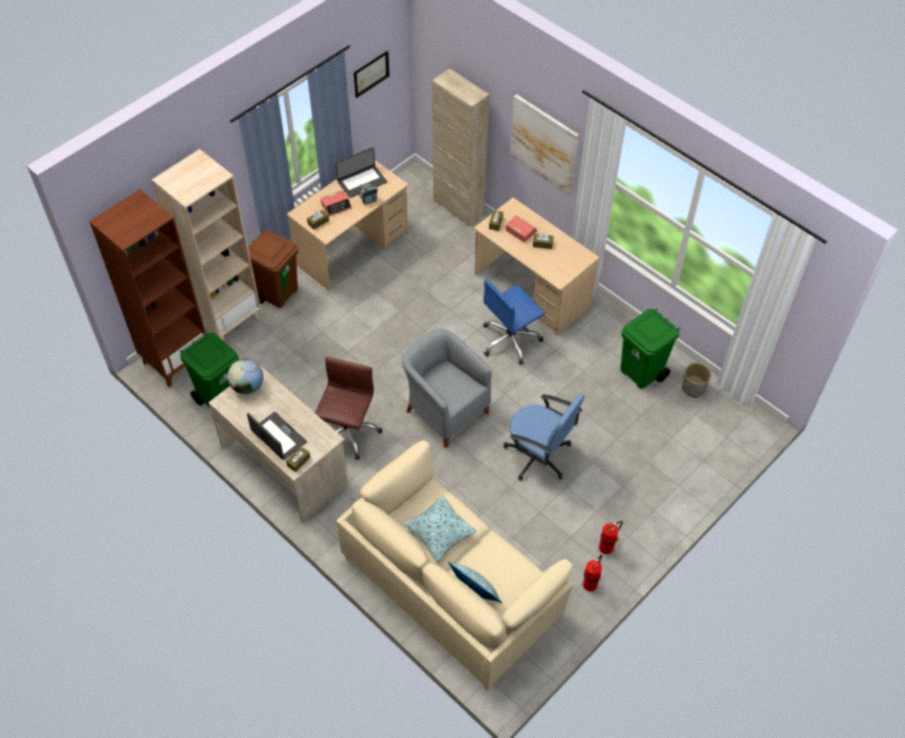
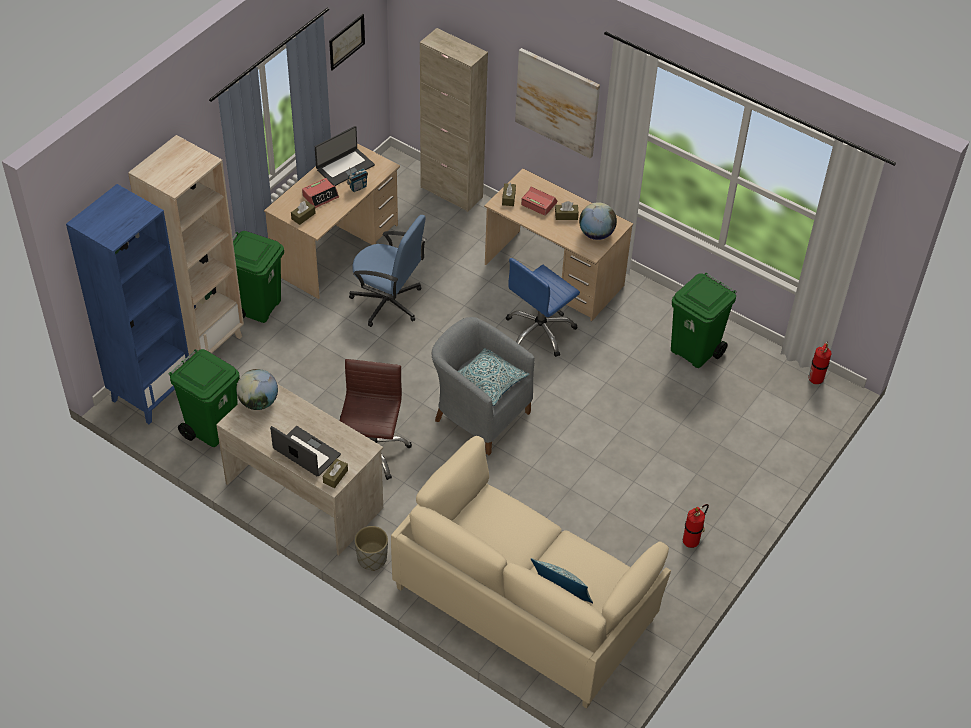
camera: 10 degrees left, 5 degrees down
brown bookcase [89,189,205,387] -> blue bookcase [66,184,189,424]
brown trash can [248,230,298,308] -> green trash can [233,231,284,323]
pillow [403,495,477,562] -> pillow moved to [458,348,529,406]
blue office chair [503,393,585,481] -> blue office chair moved to [349,215,426,327]
fire extinguisher [583,554,602,591] -> fire extinguisher moved to [808,342,831,384]
grey planter [682,363,711,398] -> grey planter moved to [355,526,388,571]
none -> globe [579,202,617,240]

